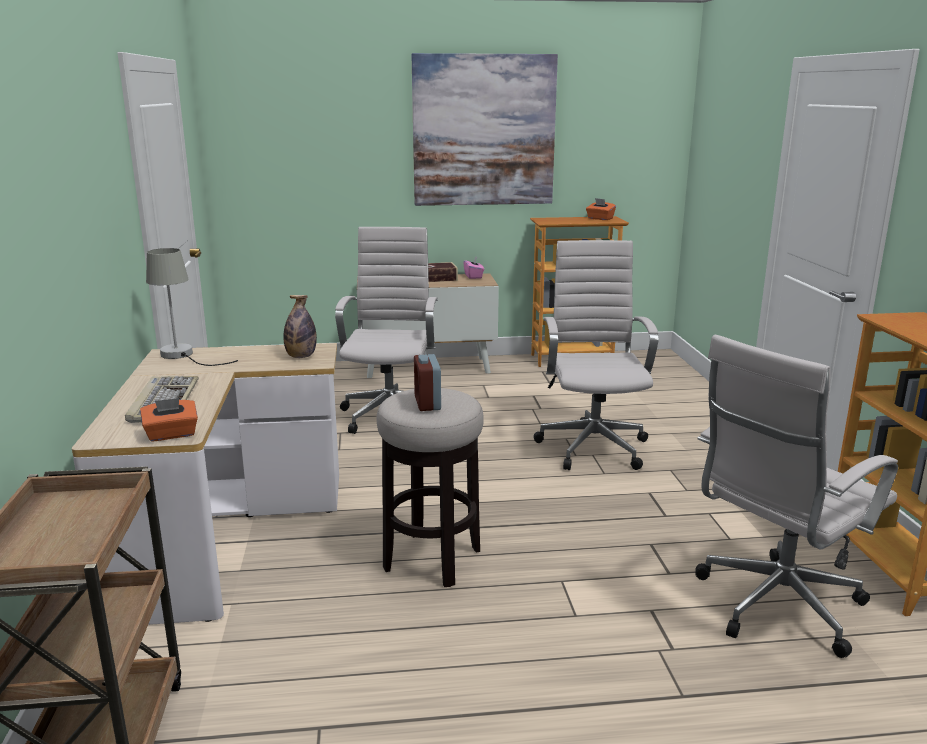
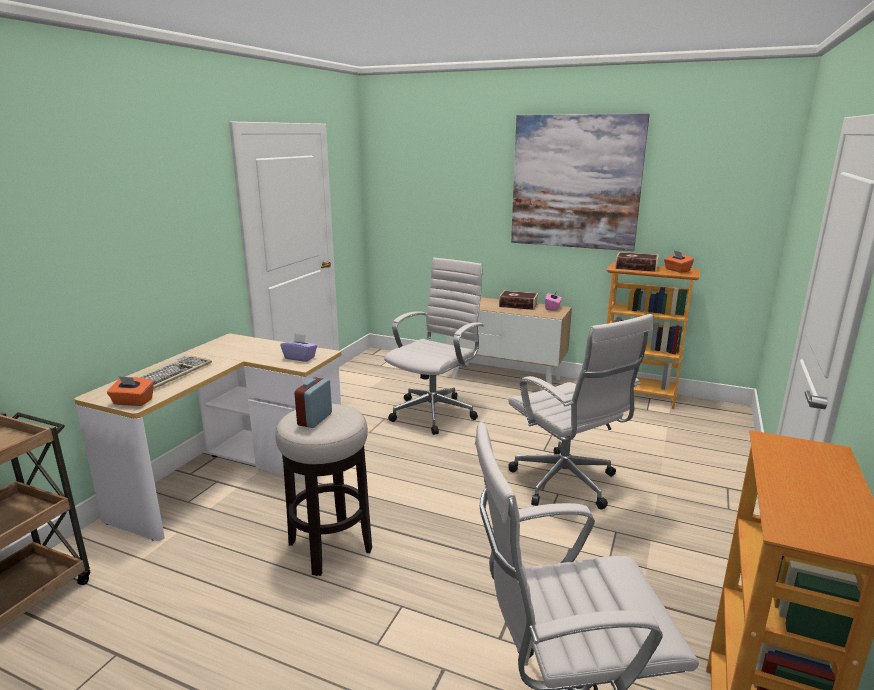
camera: 30 degrees right, 0 degrees up
grey table lamp [146,248,238,366] -> none
bottle [284,295,317,358] -> purple tissue box [280,333,317,362]
white office chair [533,240,659,470] -> white office chair turned 120 degrees clockwise [508,314,653,510]
none -> book [615,252,659,272]

